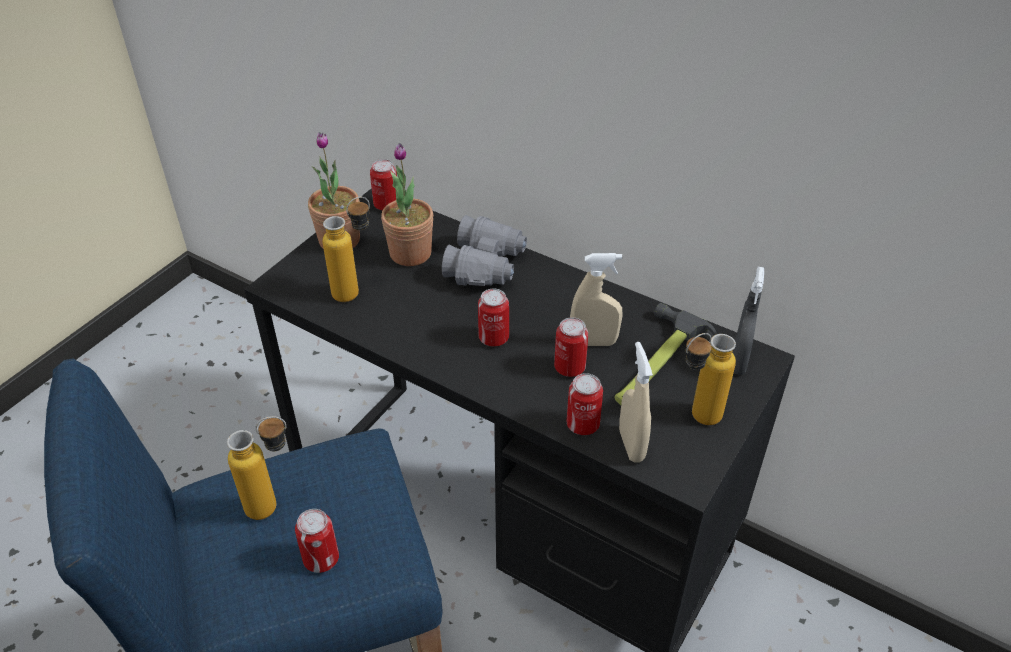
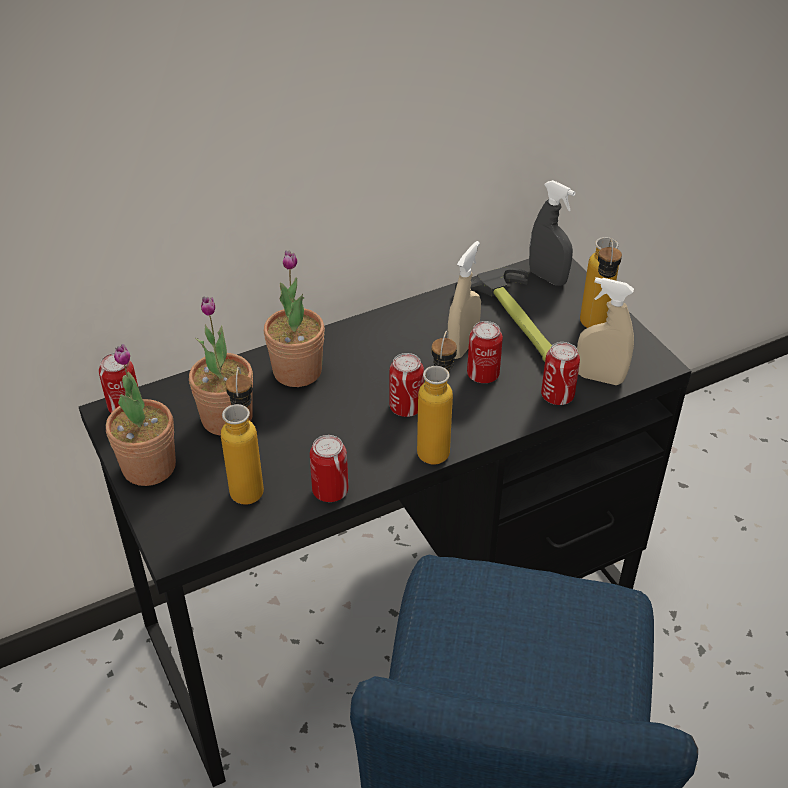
camera: 60 degrees left, 0 degrees up
bottle [227,416,287,520] -> bottle moved to [417,331,457,464]
can [295,509,339,573] -> can moved to [310,435,349,502]
grey binoculars [442,215,527,286] -> potted plant [264,251,325,387]

